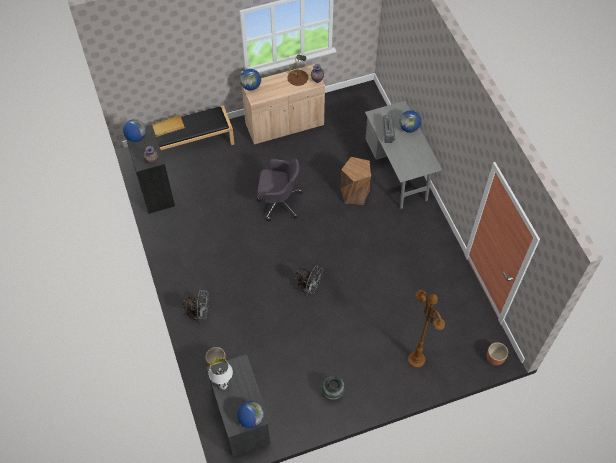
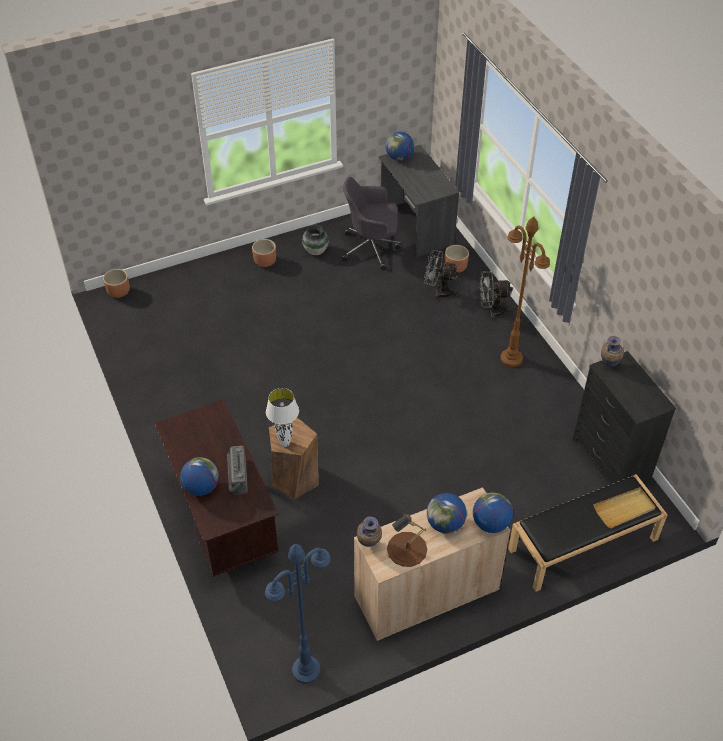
camera: 175 degrees right, 10 degrees down
globe [123,119,146,142] -> globe moved to [427,493,467,533]
white table lamp [208,358,233,390] -> white table lamp moved to [266,388,299,447]
grey office chair [257,159,303,221] -> grey office chair moved to [342,177,401,270]
grey fan [296,265,324,297] -> grey fan moved to [424,250,459,300]
grey desk [365,101,442,209] -> brown desk [154,400,279,577]
brown floor lamp [408,290,445,368] -> brown floor lamp moved to [500,216,550,367]
none -> brown planter [252,239,276,267]
none -> blue floor lamp [265,544,331,684]

